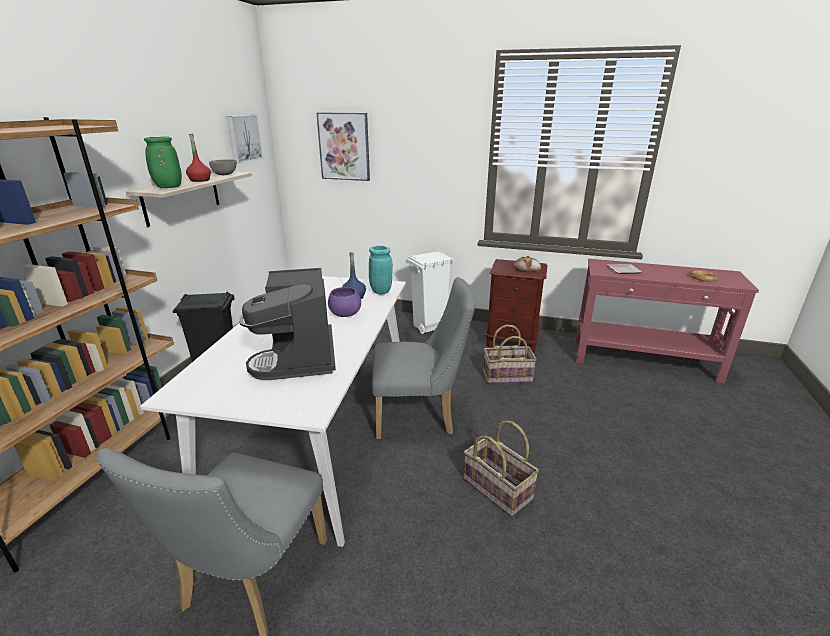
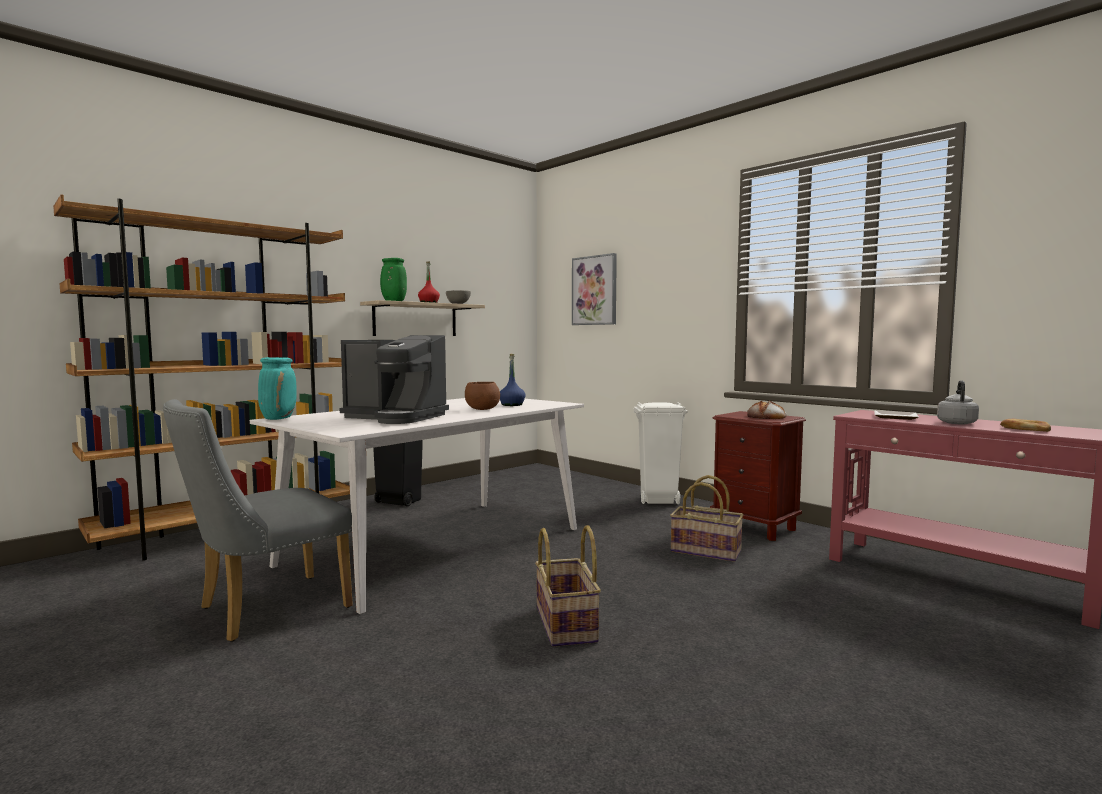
camera: 30 degrees right, 20 degrees down
picture [226,115,263,164] -> none
coffee machine [239,268,336,380] -> coffee machine turned 90 degrees counterclockwise [340,335,449,424]
purple bowl [328,287,361,317] -> brown bowl [465,382,500,410]
turquoise vase [369,246,393,295] -> turquoise vase moved to [258,357,296,420]
grey chair [372,277,476,439] -> none
none -> grey kettle [937,380,979,424]

